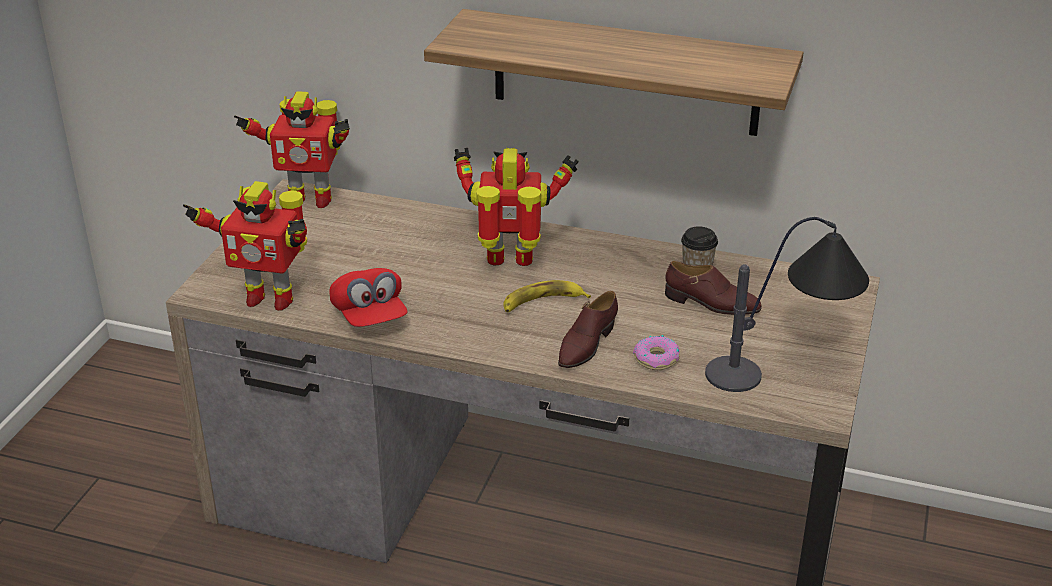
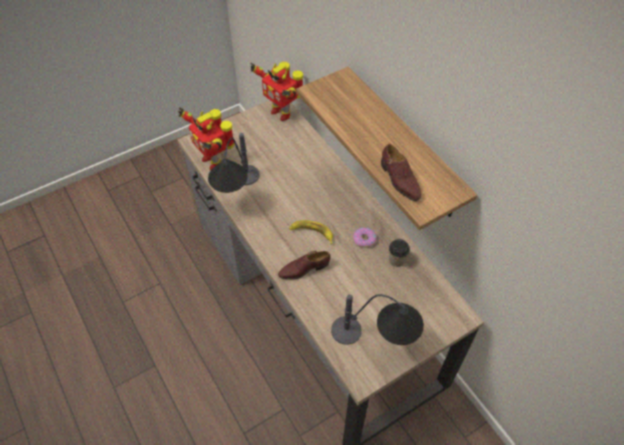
camera: 40 degrees right, 20 degrees up
red cap [329,268,407,327] -> table lamp [208,133,259,193]
toy robot [454,148,579,266] -> none
donut [633,335,680,370] -> donut moved to [353,228,377,248]
brown shoe [665,261,762,315] -> brown shoe moved to [381,144,421,201]

